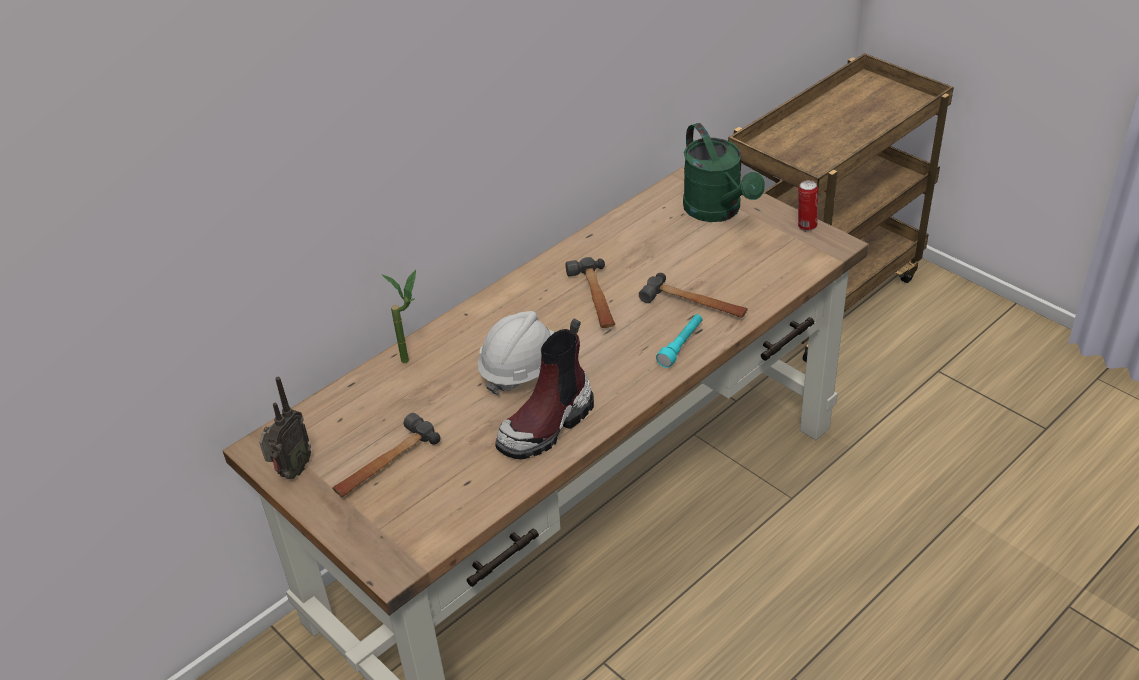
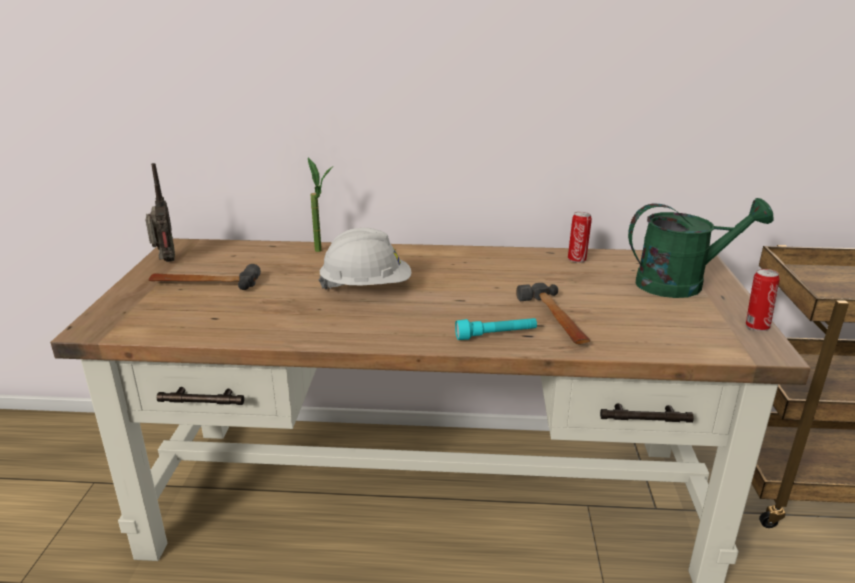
camera: 45 degrees right, 15 degrees down
radio [259,377,311,479] -> radio turned 90 degrees counterclockwise [146,163,175,262]
boot [495,319,594,460] -> none
hammer [565,257,615,328] -> none
green watering can [683,123,765,222] -> green watering can turned 120 degrees counterclockwise [628,198,773,298]
none -> can [568,212,592,263]

